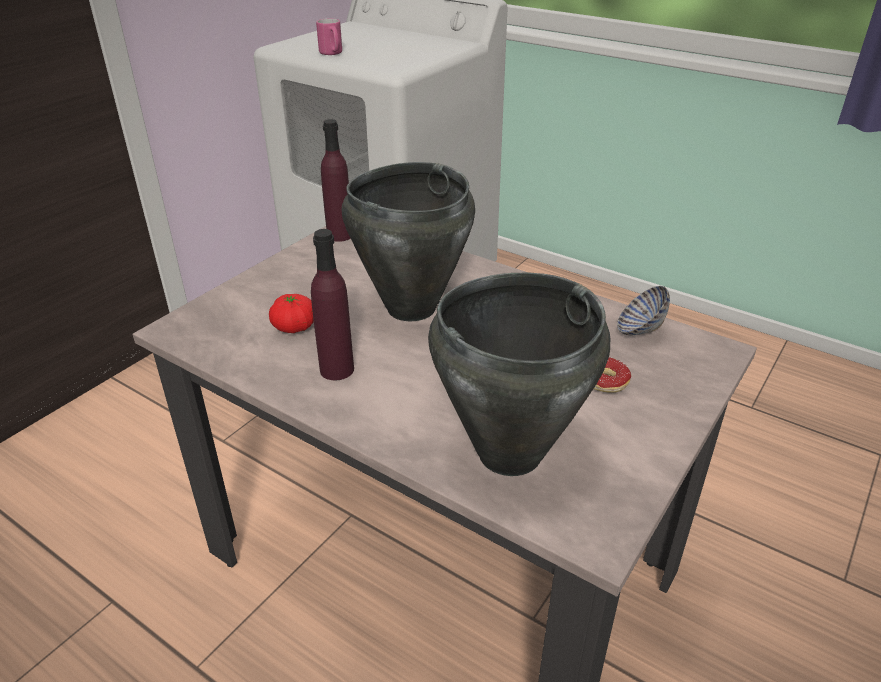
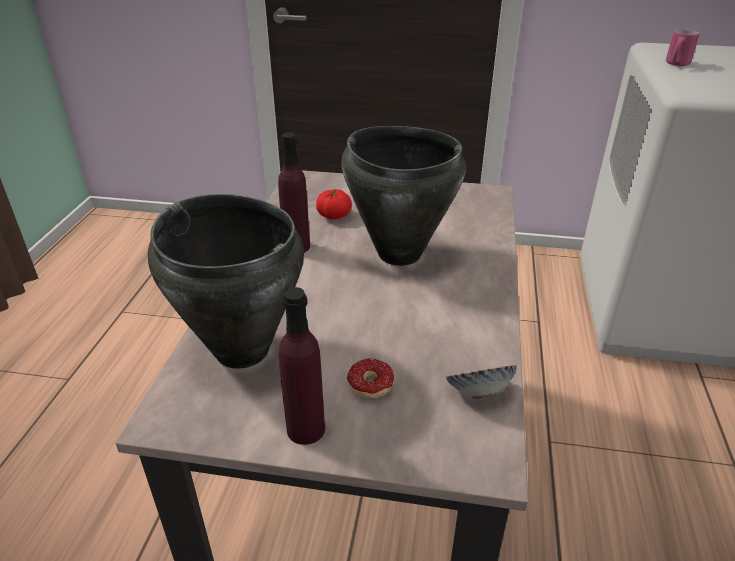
camera: 65 degrees right, 0 degrees up
purple bottle [321,119,351,242] -> purple bottle moved to [279,287,325,445]

